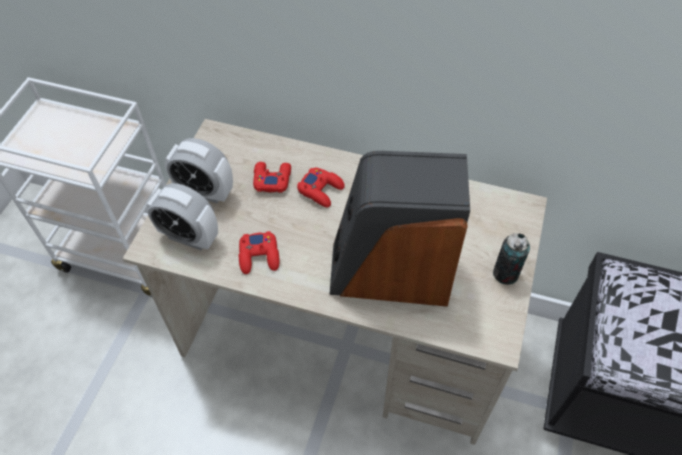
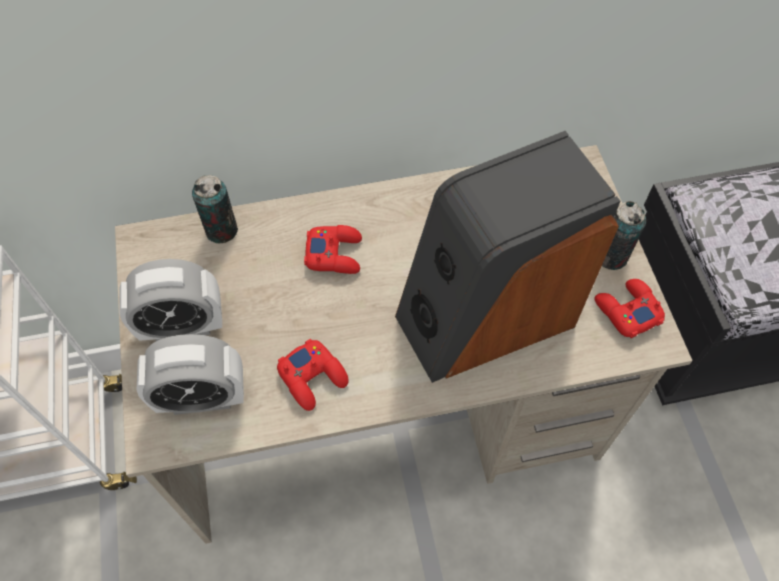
camera: 30 degrees left, 5 degrees up
red game controller [253,162,291,193] -> red game controller moved to [594,279,665,338]
none -> can [192,175,238,244]

